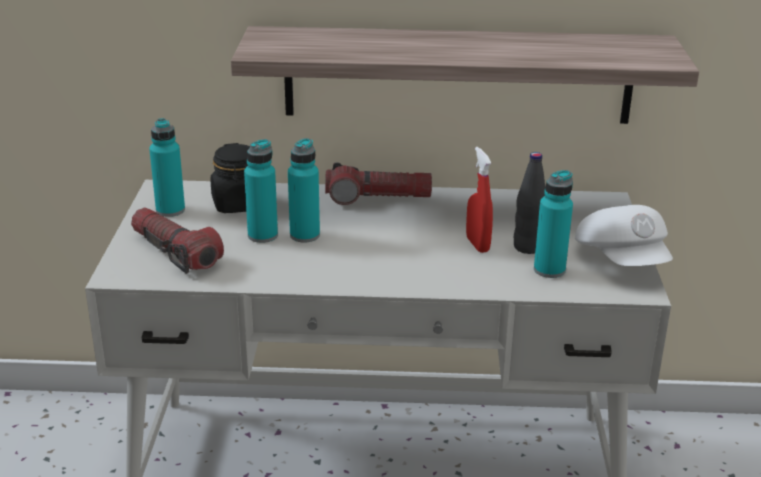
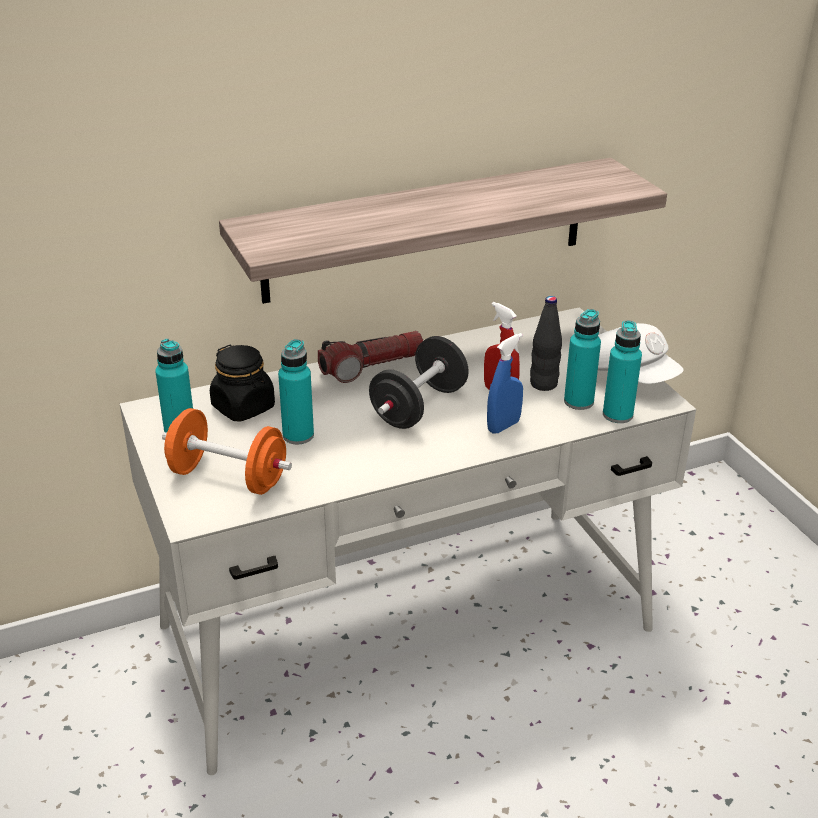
camera: 25 degrees left, 5 degrees up
flashlight [131,208,224,274] -> orange dumbbell [162,408,292,495]
turquoise bottle [288,138,320,243] -> turquoise bottle moved to [603,320,642,423]
none -> black dumbbell [369,336,469,429]
none -> blue spray bottle [487,333,523,434]

